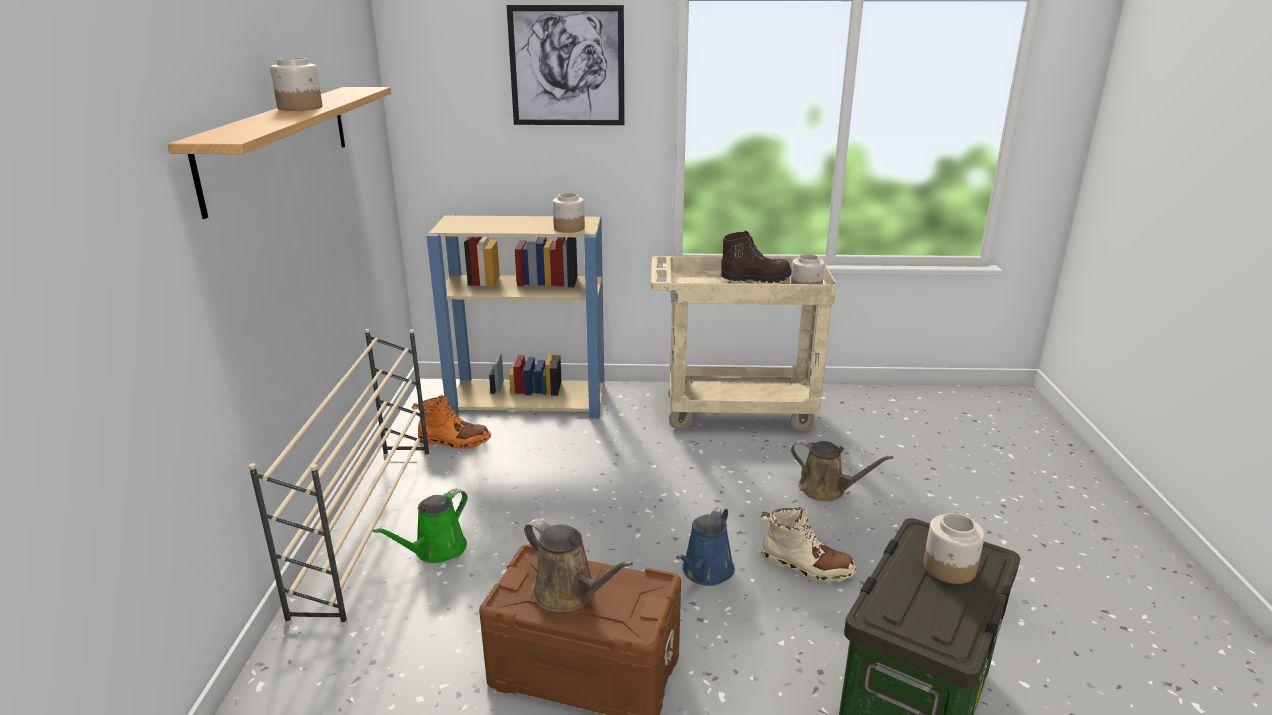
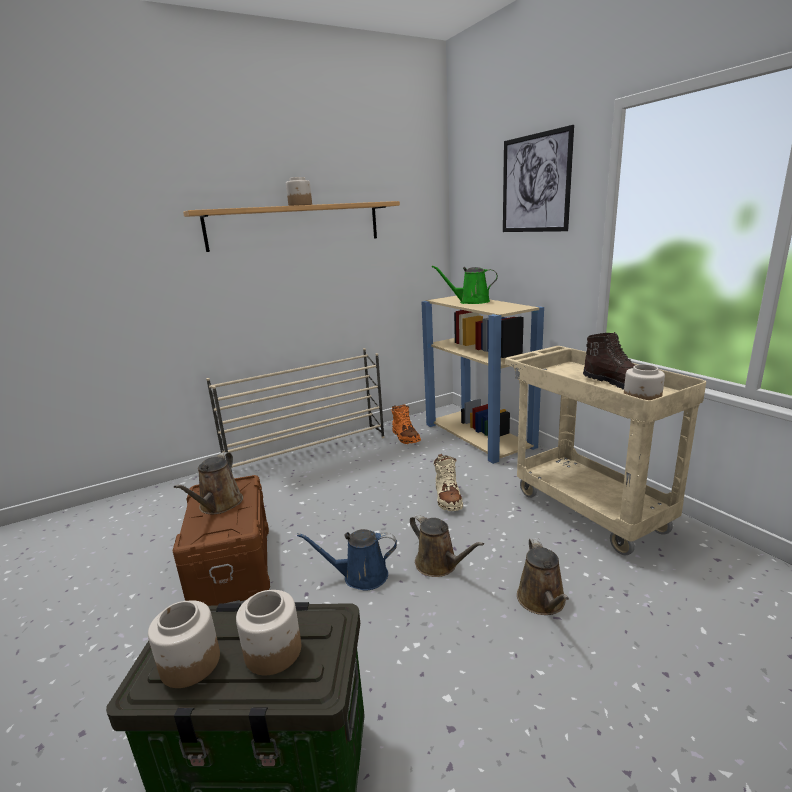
camera: 60 degrees right, 5 degrees down
green watering can [373,489,468,563] -> green watering can moved to [432,265,498,304]
jar [553,193,585,233] -> jar moved to [148,600,220,688]
beige boot [761,507,856,583] -> beige boot moved to [434,454,463,511]
none -> brown watering can [410,514,484,577]

